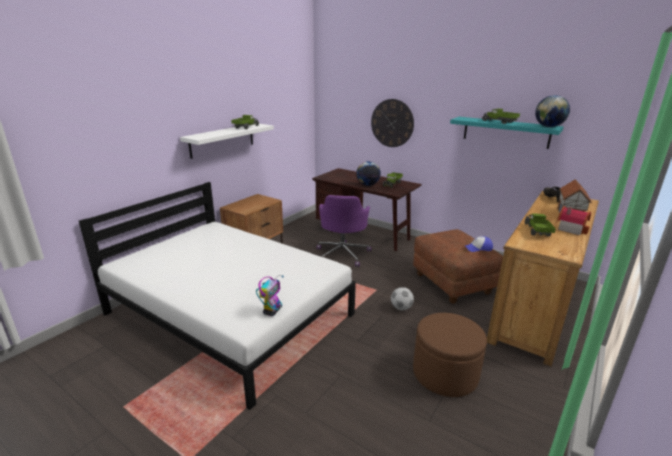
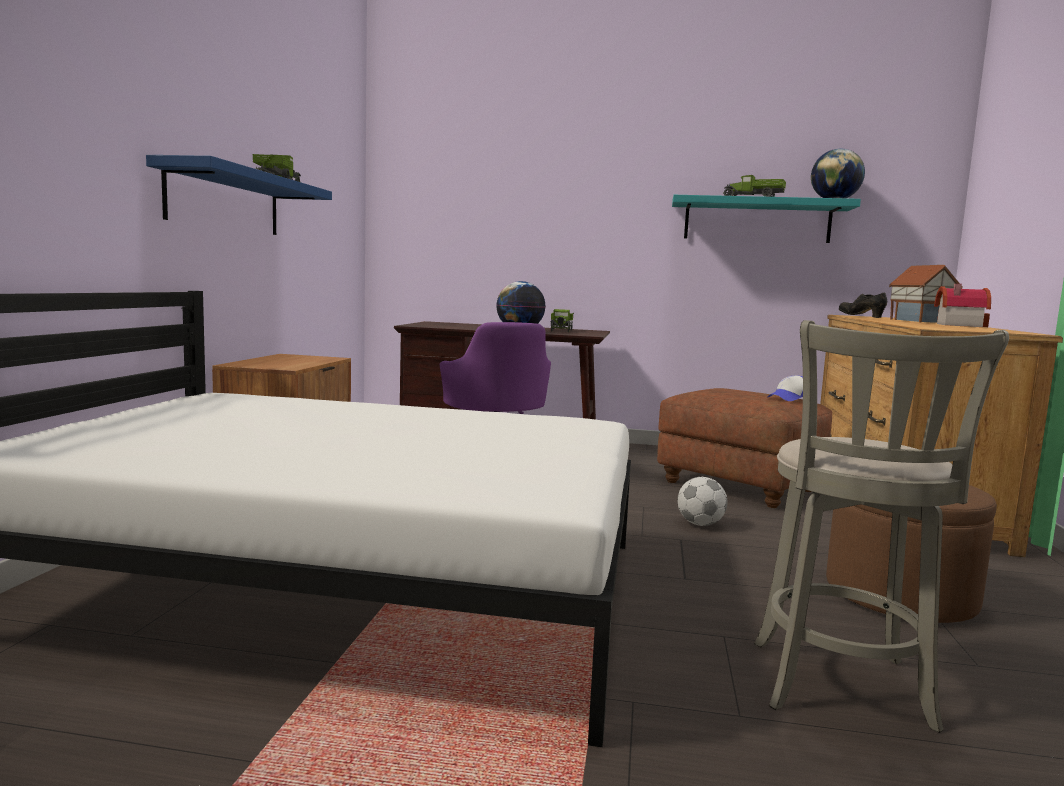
camera: 25 degrees left, 15 degrees down
white shelf [180,124,274,159] -> blue shelf [146,155,332,235]
toy robot [256,275,284,316] -> none
wall clock [371,99,414,147] -> none
toy truck [525,213,556,236] -> none
none -> grey stool [754,320,1009,733]

